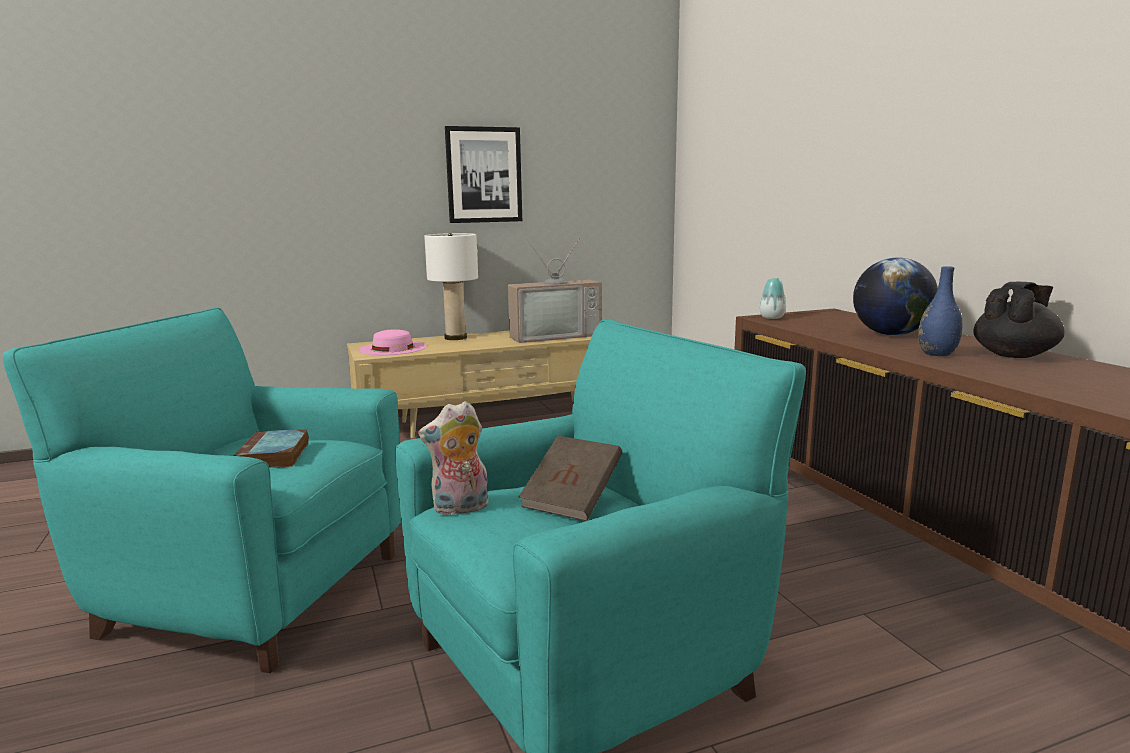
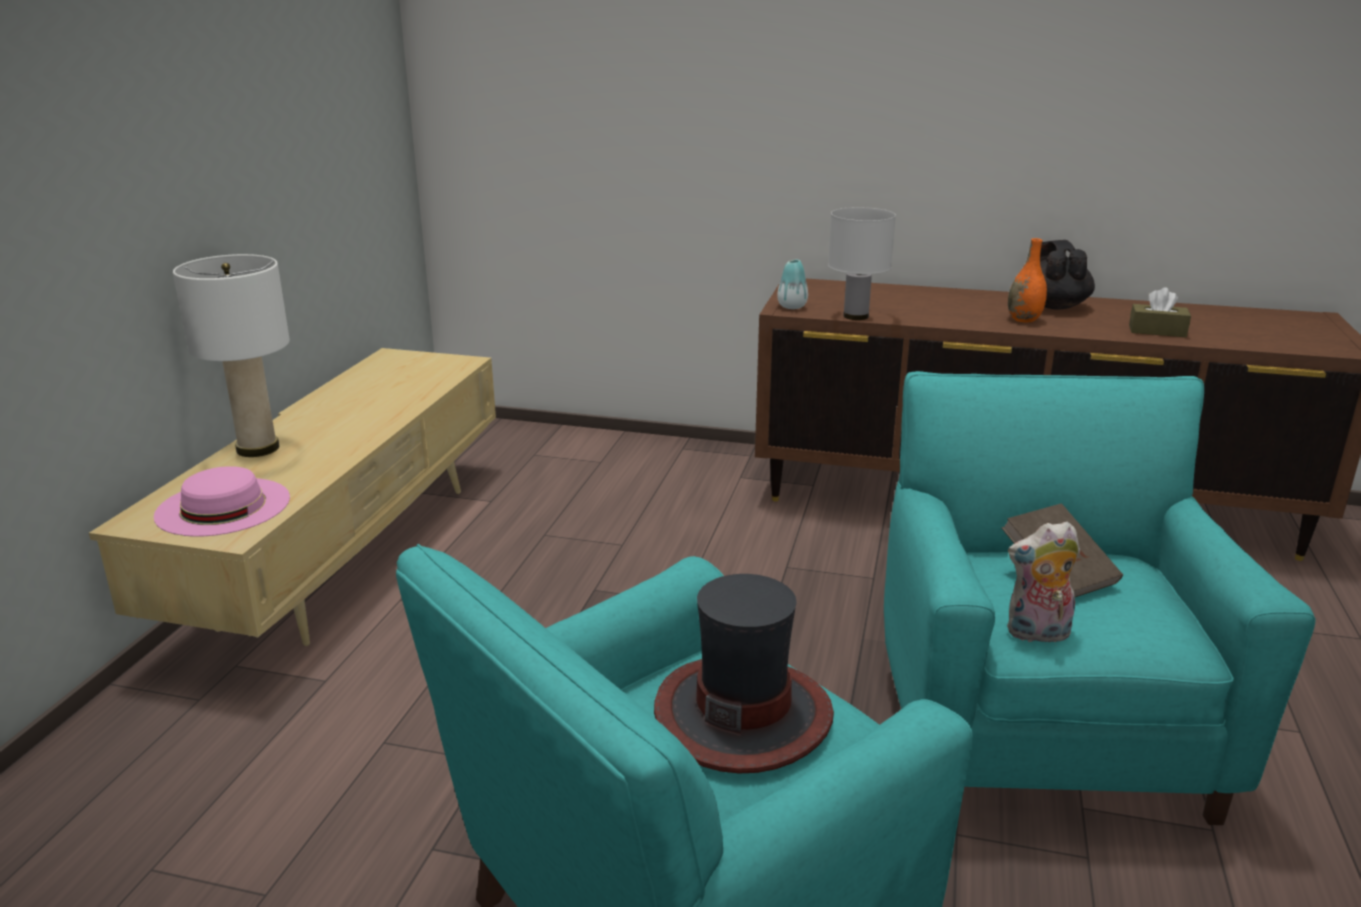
camera: 55 degrees left, 10 degrees up
book [234,429,309,468] -> hat [654,574,834,773]
plush toy [418,401,488,516] -> plush toy turned 75 degrees clockwise [1007,521,1080,642]
picture [445,126,522,223] -> none
television [508,236,602,343] -> none
globe [853,257,938,335] -> none
blue vase [918,266,963,356] -> orange vase [1008,238,1047,323]
none -> white table lamp [828,207,896,320]
none -> brown tissue box [1129,287,1191,337]

